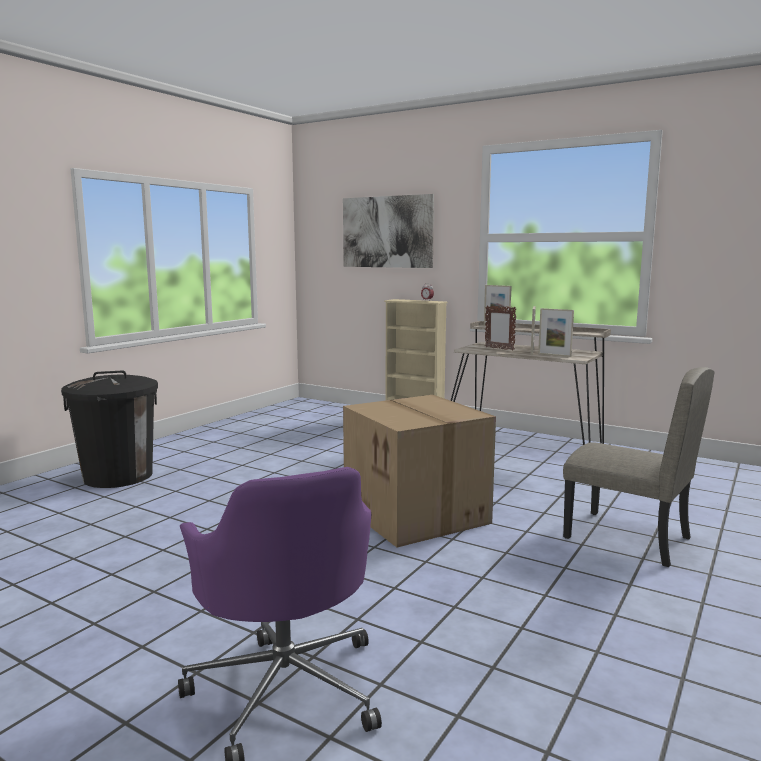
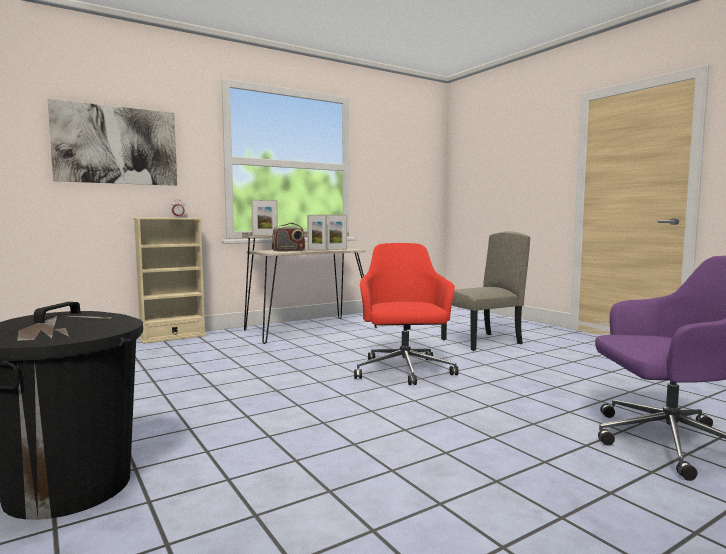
camera: 65 degrees left, 5 degrees down
cardboard box [343,395,496,547] -> red office chair [354,243,459,385]
picture frame [485,305,516,351] -> radio [272,223,305,252]

